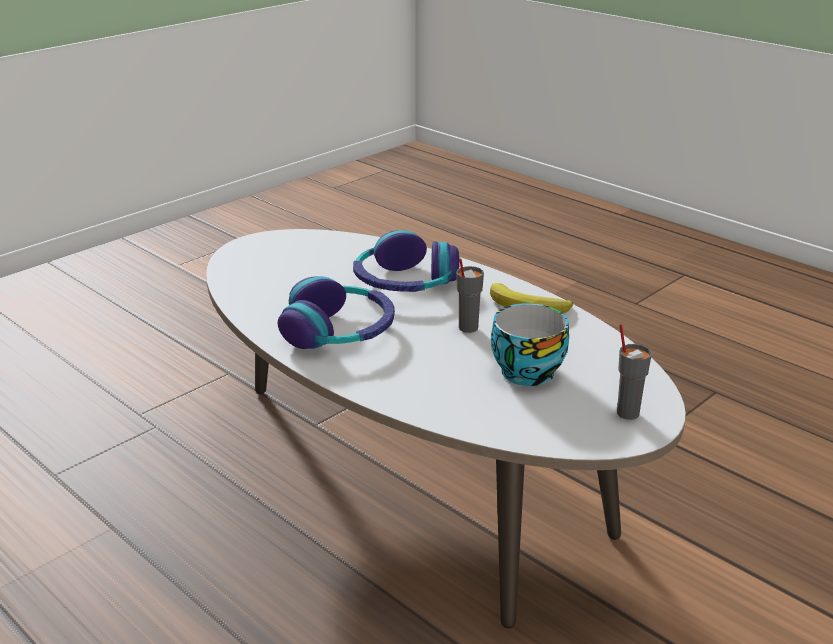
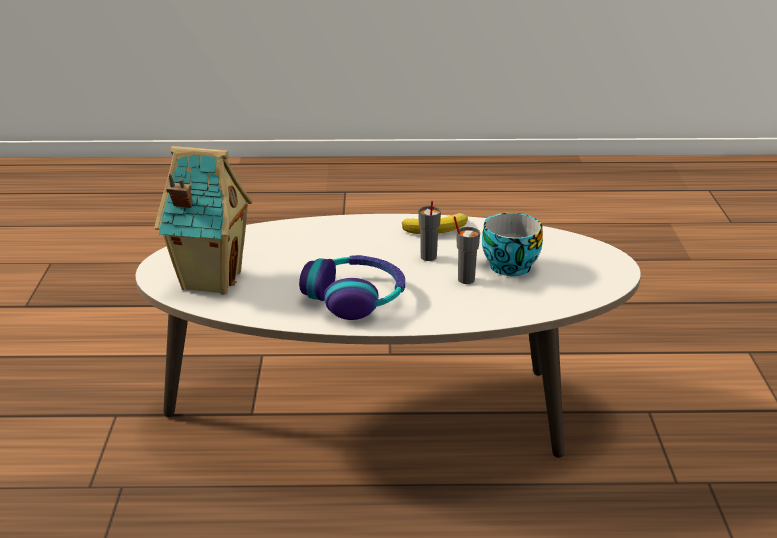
camera: 45 degrees left, 0 degrees up
headphones [353,230,460,292] -> none
grey cup [617,324,652,420] -> grey cup moved to [454,216,480,284]
none -> toy house [154,146,253,295]

